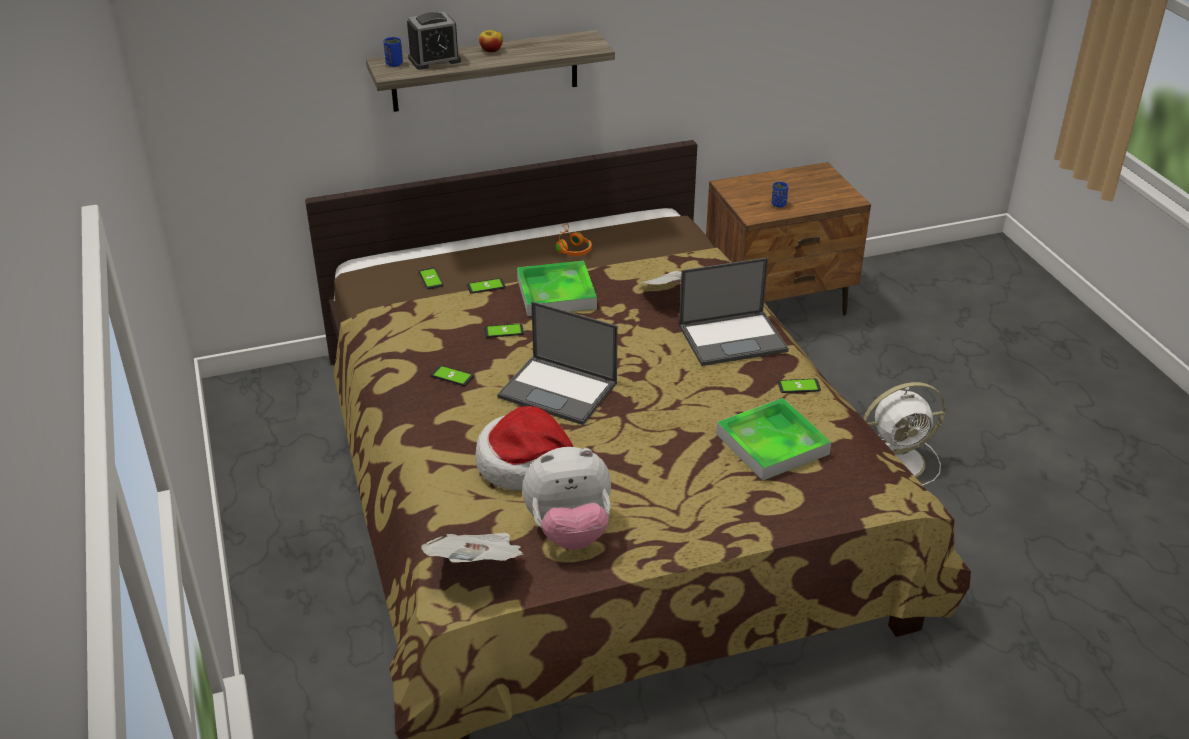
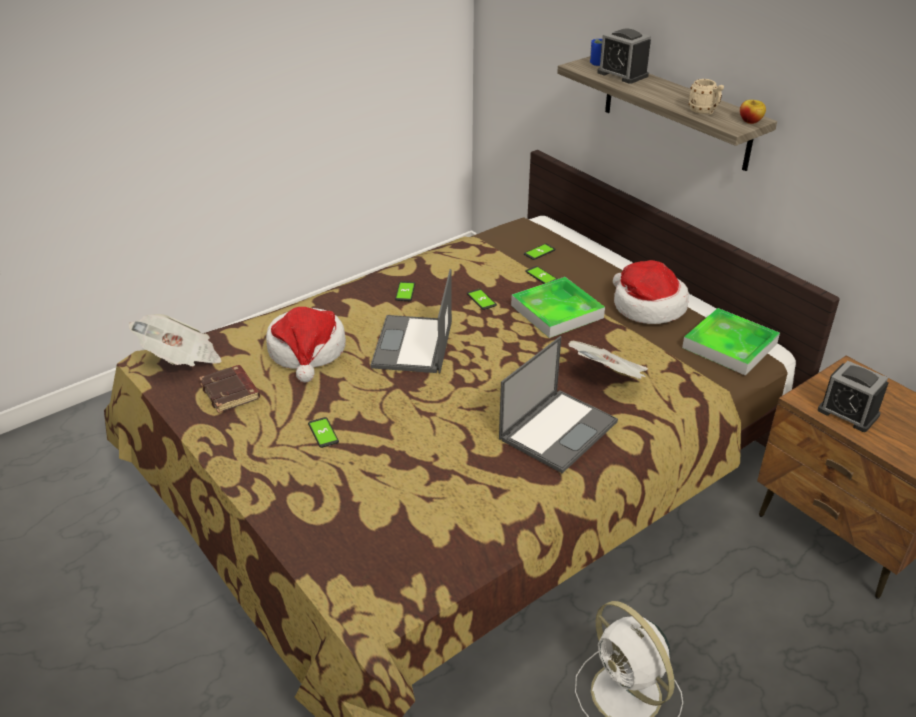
camera: 70 degrees right, 0 degrees up
apple [479,30,503,53] -> apple moved to [740,100,766,124]
plush toy [522,447,611,550] -> brown book [199,365,260,413]
orange headphones [556,223,592,256] -> hat [613,260,689,324]
laptop [679,258,789,366] -> laptop turned 105 degrees counterclockwise [499,336,618,473]
tray [716,398,831,481] -> tray moved to [682,308,780,375]
blue cup [772,182,788,208] -> alarm clock [818,361,889,432]
phone [778,379,821,393] -> phone moved to [308,417,339,448]
none -> beige mug [689,79,724,115]

